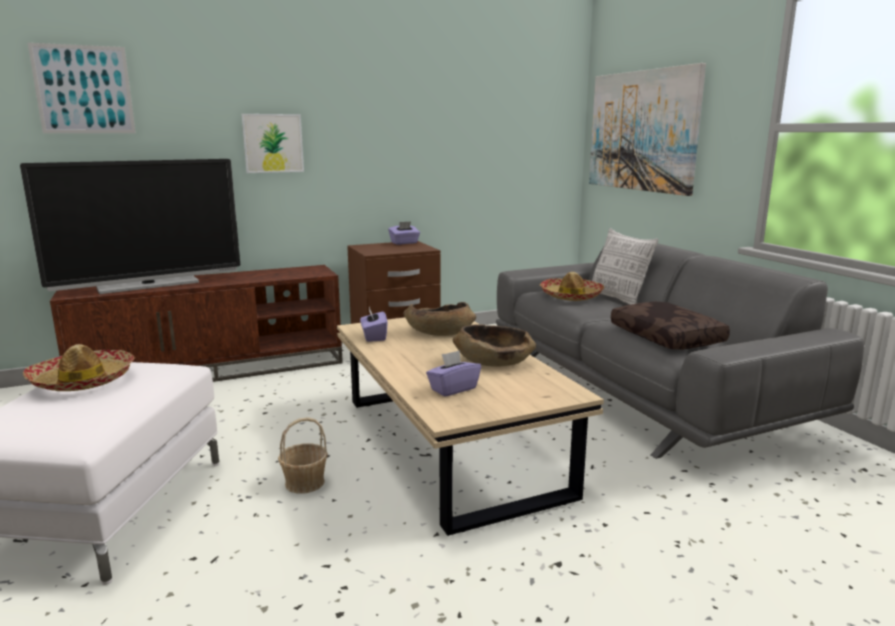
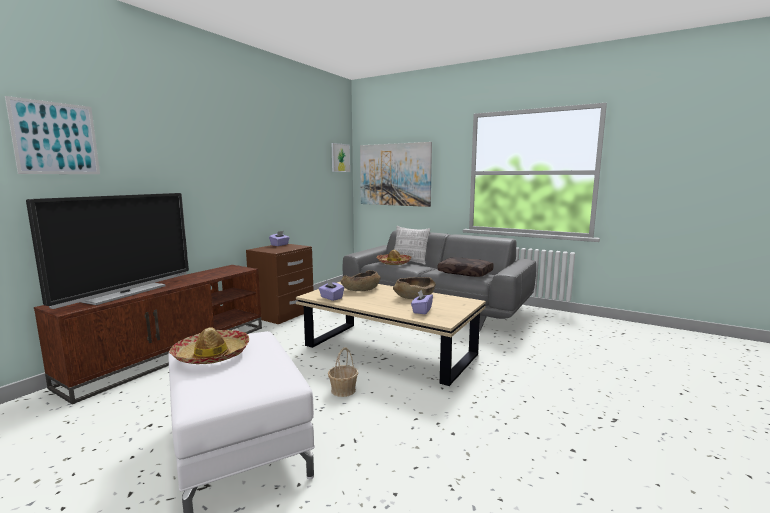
camera: 35 degrees left, 5 degrees down
picture [242,114,304,173] -> picture moved to [332,143,350,172]

